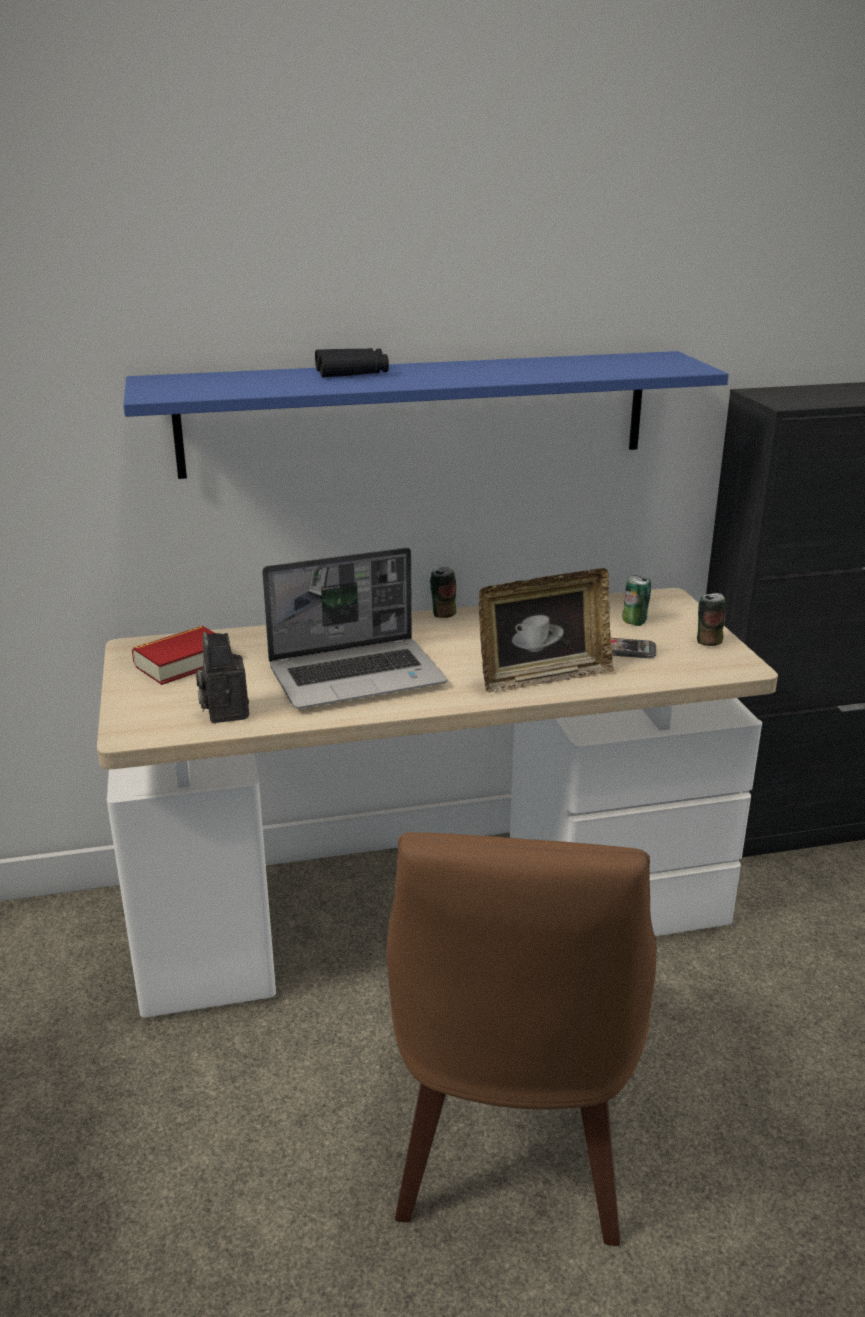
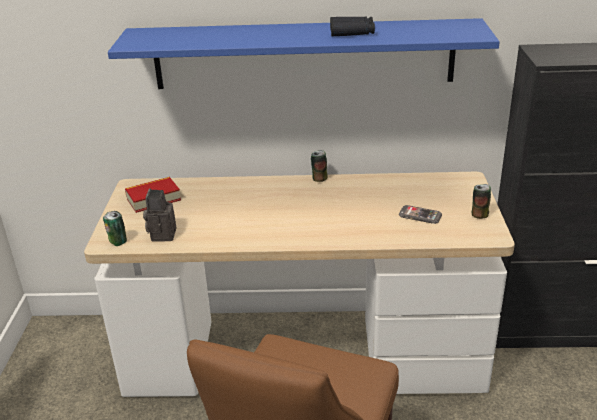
camera: 15 degrees right, 5 degrees up
laptop [262,547,447,709] -> none
black binoculars [315,348,389,377] -> black binoculars moved to [330,16,375,36]
picture frame [479,568,614,693] -> none
can [622,575,651,626] -> can moved to [103,211,127,246]

